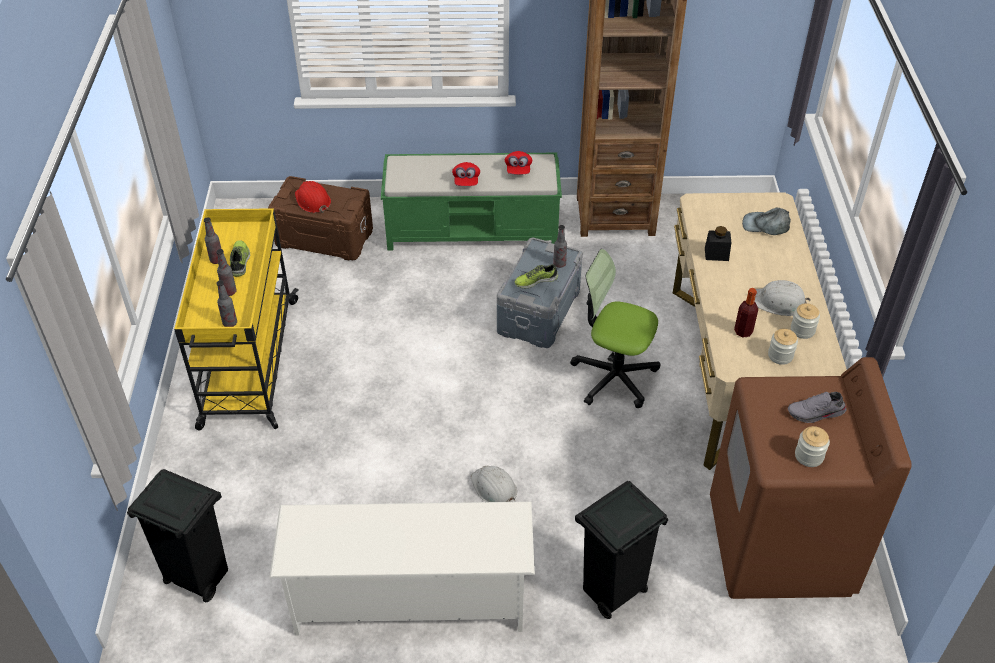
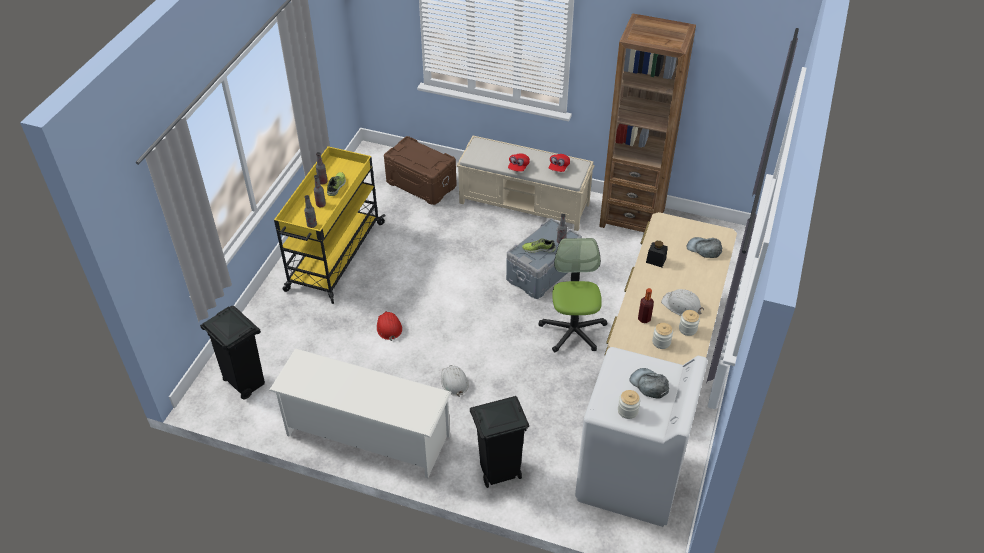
camera: 20 degrees right, 0 degrees up
red hard hat [295,181,331,213] -> red hard hat moved to [377,311,402,341]
green bench [381,152,562,250] -> beige bench [457,136,595,231]
office chair [570,249,660,408] -> office chair turned 45 degrees clockwise [538,238,608,352]
brown washing machine [710,357,912,599] -> white washing machine [575,347,707,527]
grey shoe [788,392,847,423] -> grey cap [629,368,669,399]

